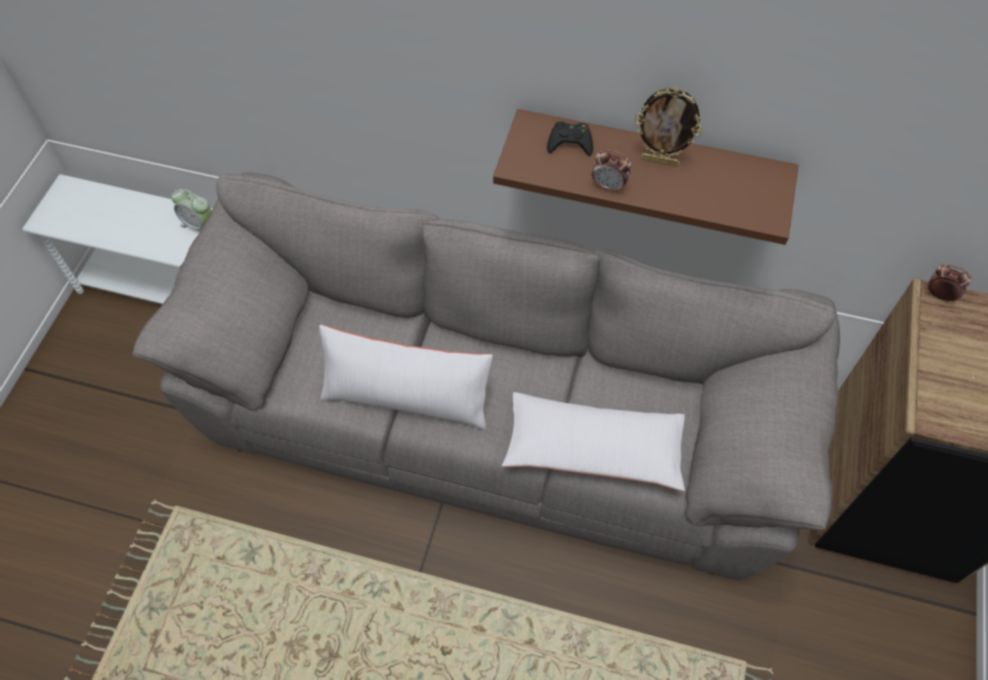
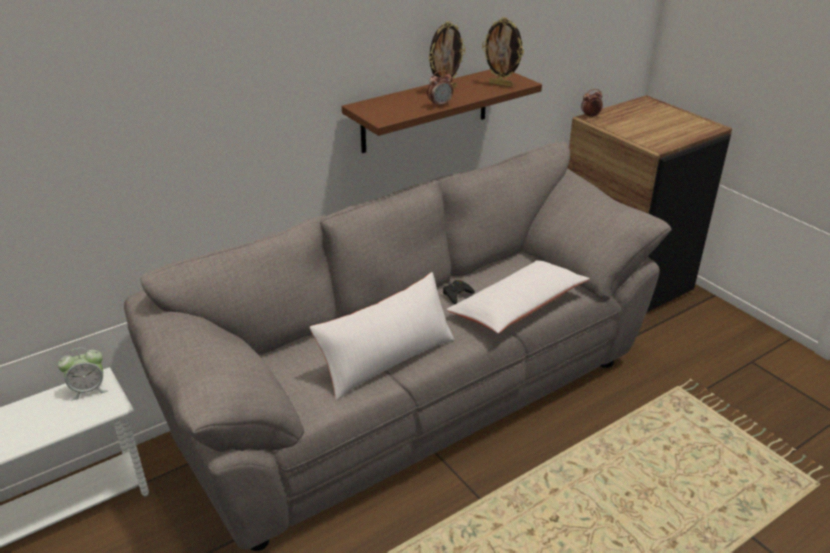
camera: 50 degrees left, 25 degrees down
black game controller [547,121,593,156] -> black game controller moved to [443,280,475,304]
none -> picture frame [482,17,524,87]

